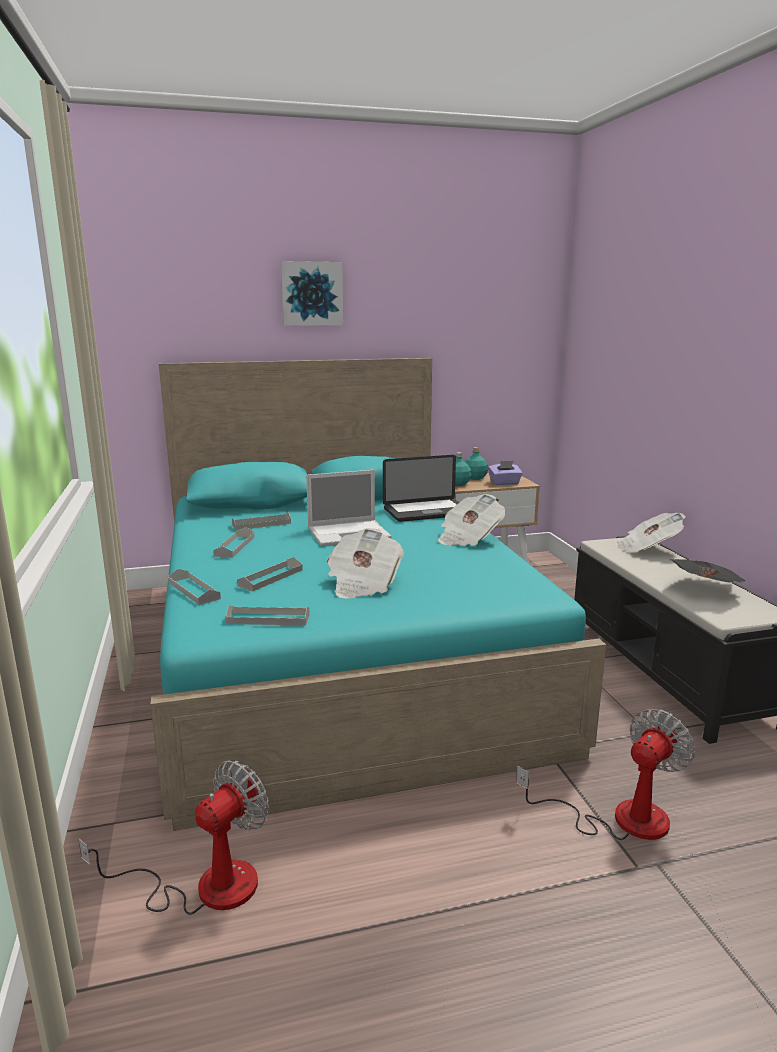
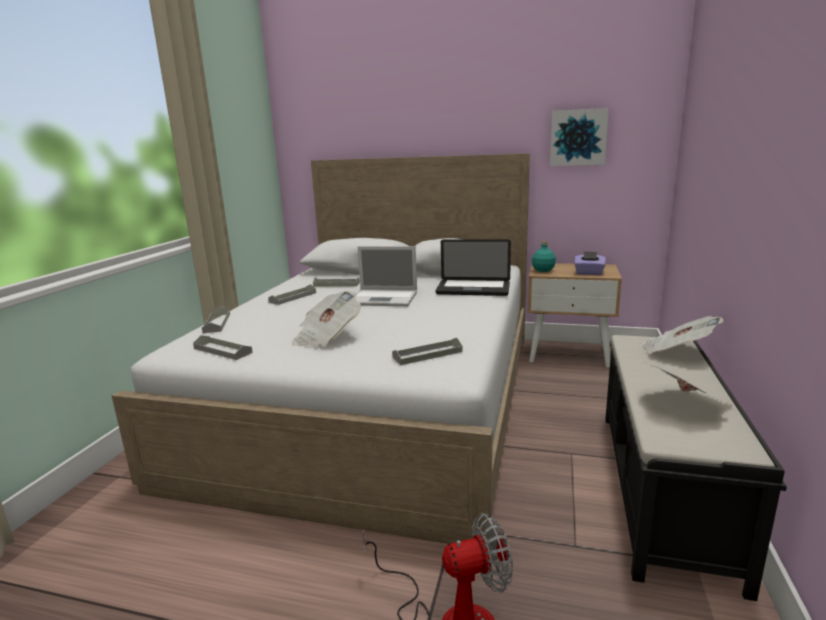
camera: 30 degrees right, 0 degrees up
fan [78,760,269,915] -> none
turquoise bed [150,358,606,831] -> white bed [112,153,530,544]
grey tray [237,557,303,591] -> grey tray moved to [392,338,463,365]
picture [281,261,343,326] -> picture moved to [550,108,609,166]
newspaper [438,494,506,546] -> none
turquoise bottle [465,447,488,480] -> none

